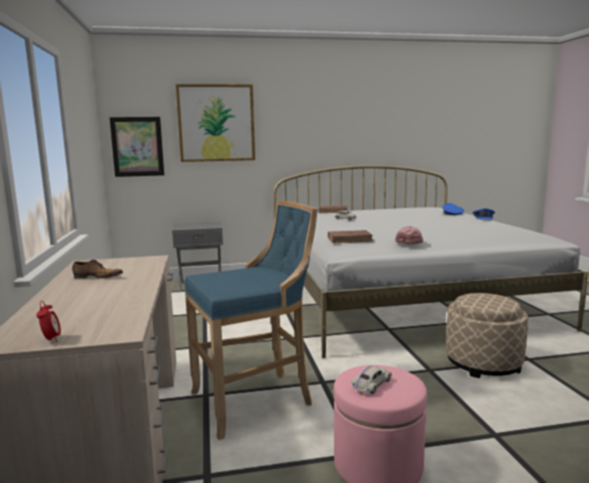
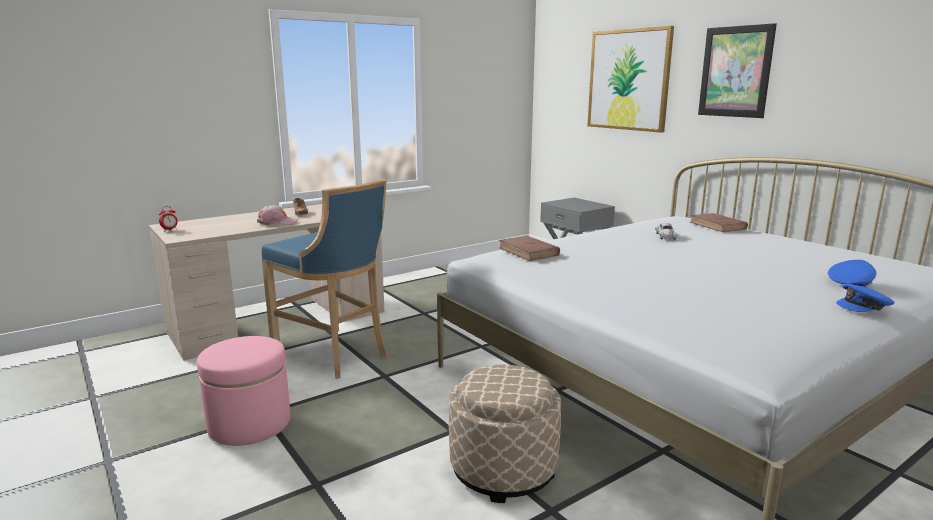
camera: 65 degrees right, 5 degrees up
picture [110,117,164,177] -> picture moved to [698,23,777,118]
white toy car [352,366,392,394] -> none
pink cap [395,226,423,244] -> pink cap moved to [257,205,298,225]

